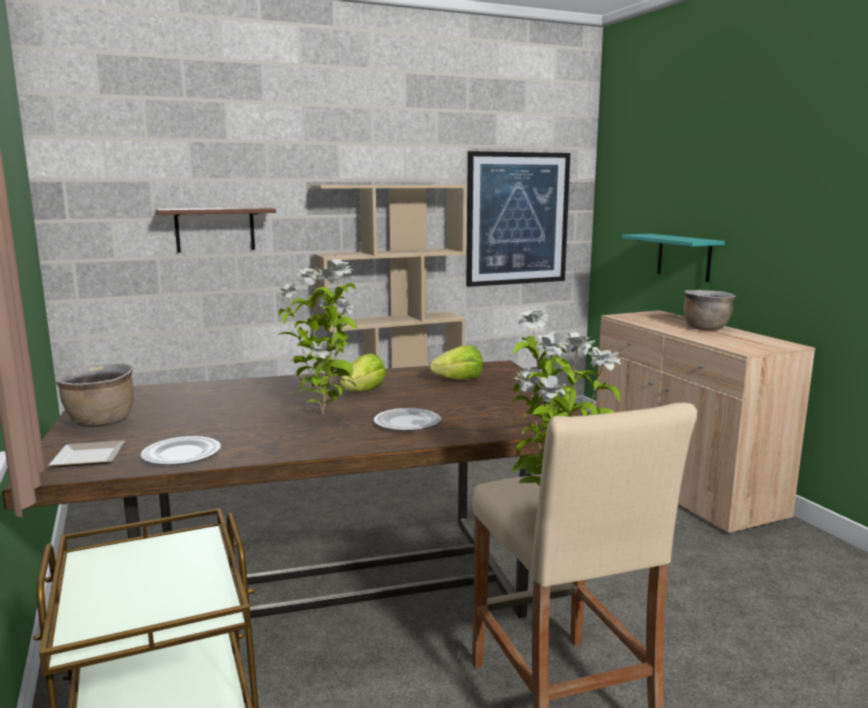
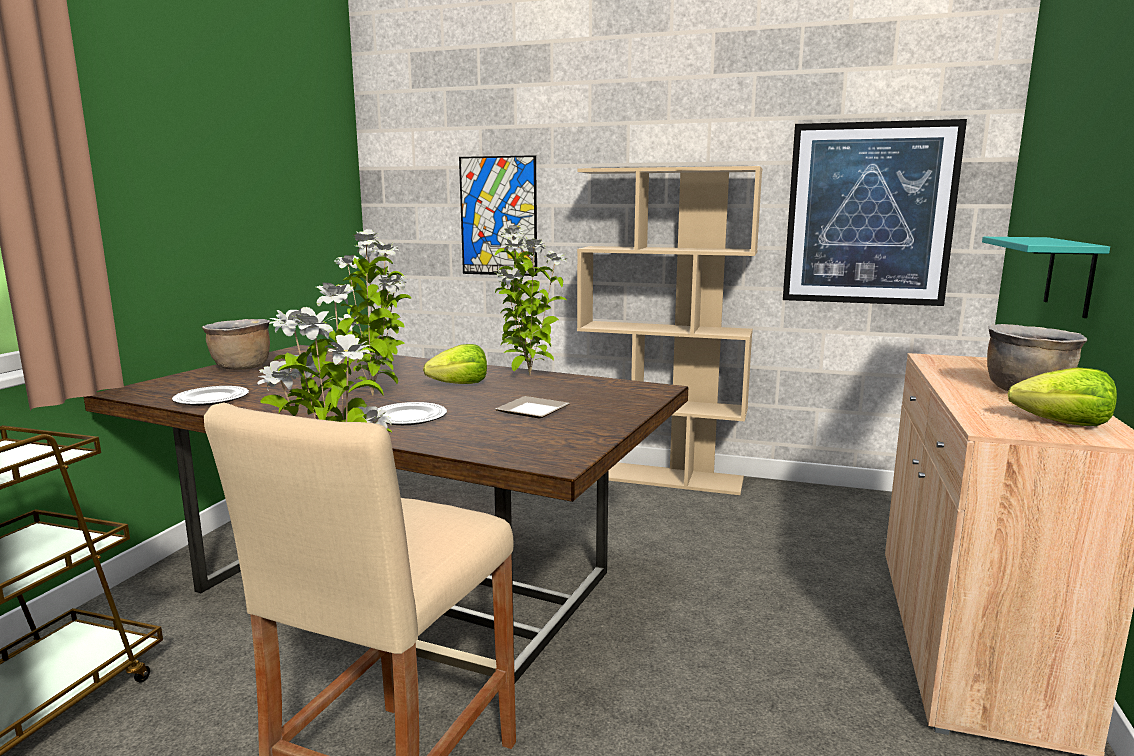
camera: 40 degrees right, 0 degrees up
plate [48,441,125,467] -> plate moved to [495,396,570,418]
brown shelf [156,207,276,253] -> picture [459,155,537,276]
lettuce [429,345,482,380] -> lettuce moved to [1008,367,1117,426]
none -> potted plant [494,225,567,375]

